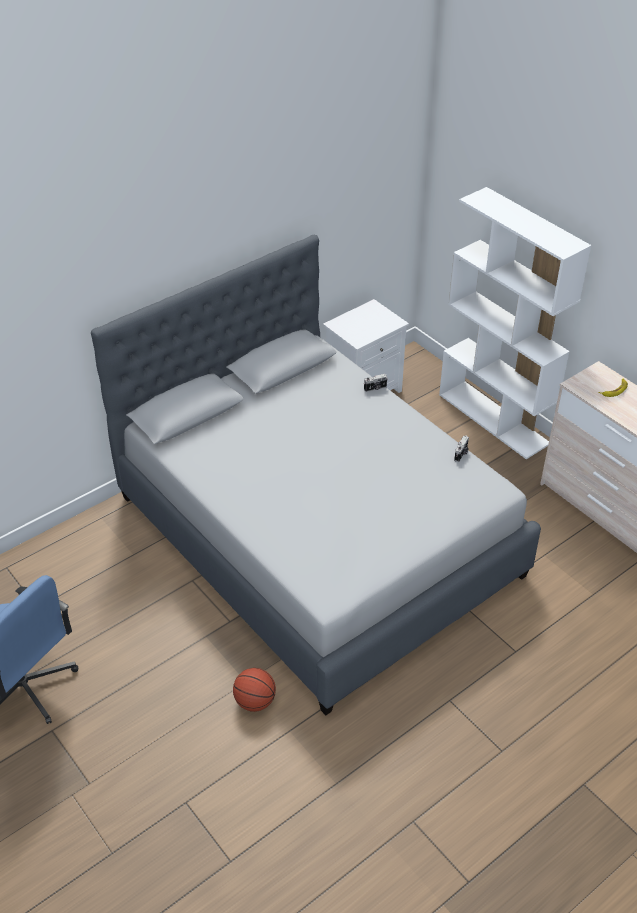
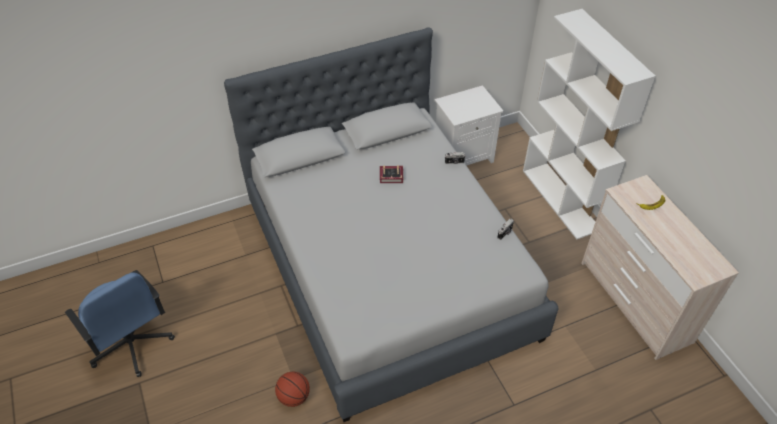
camera: 15 degrees right, 5 degrees up
none -> book [380,165,403,183]

